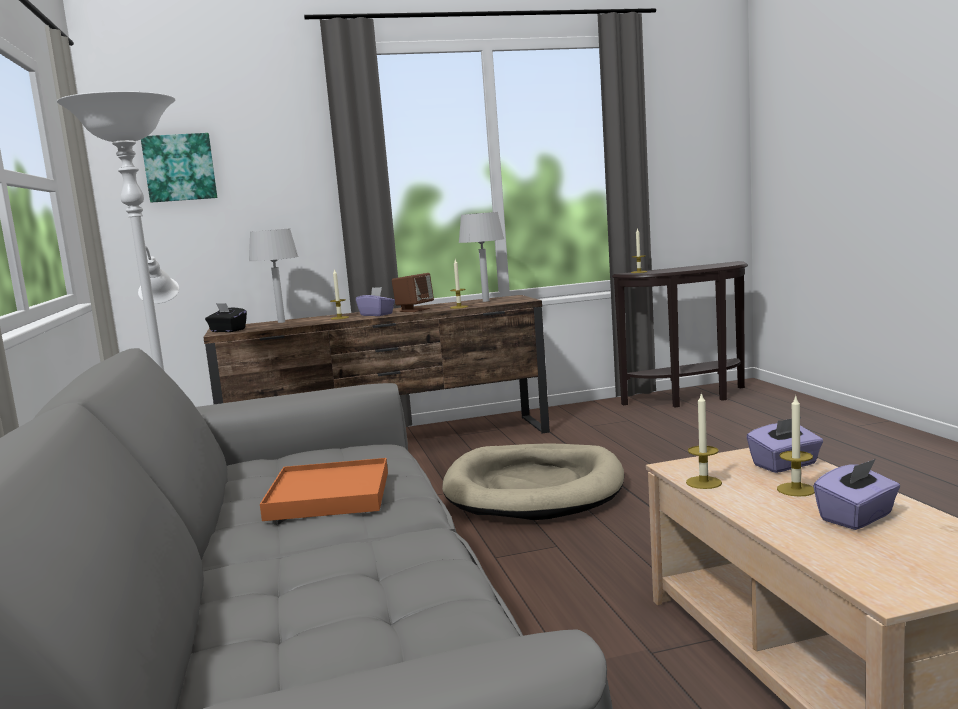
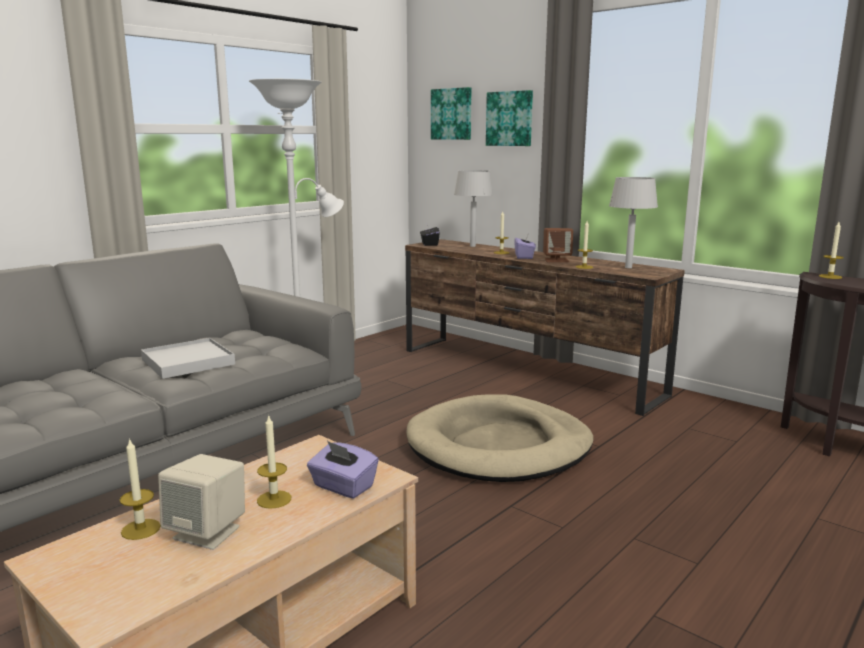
camera: 55 degrees right, 5 degrees up
orange tray [260,458,388,521] -> white tray [141,338,235,379]
candle [686,392,722,489] -> candle moved to [120,438,161,540]
purple tissue box [813,459,900,530] -> beige speaker [158,454,245,550]
none -> picture [486,90,533,146]

